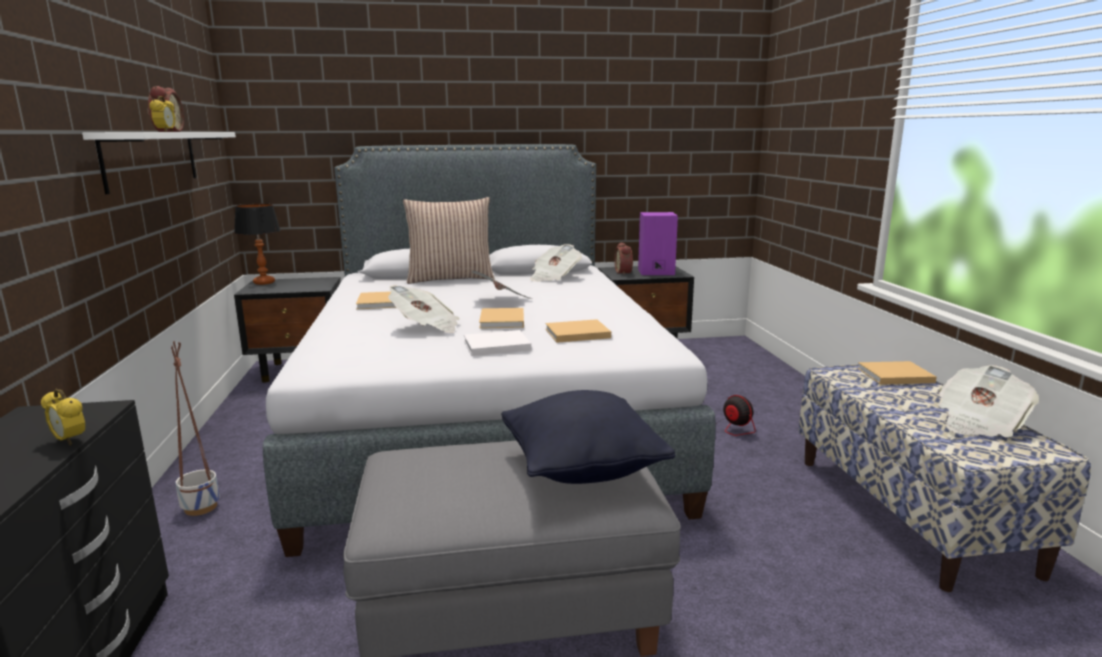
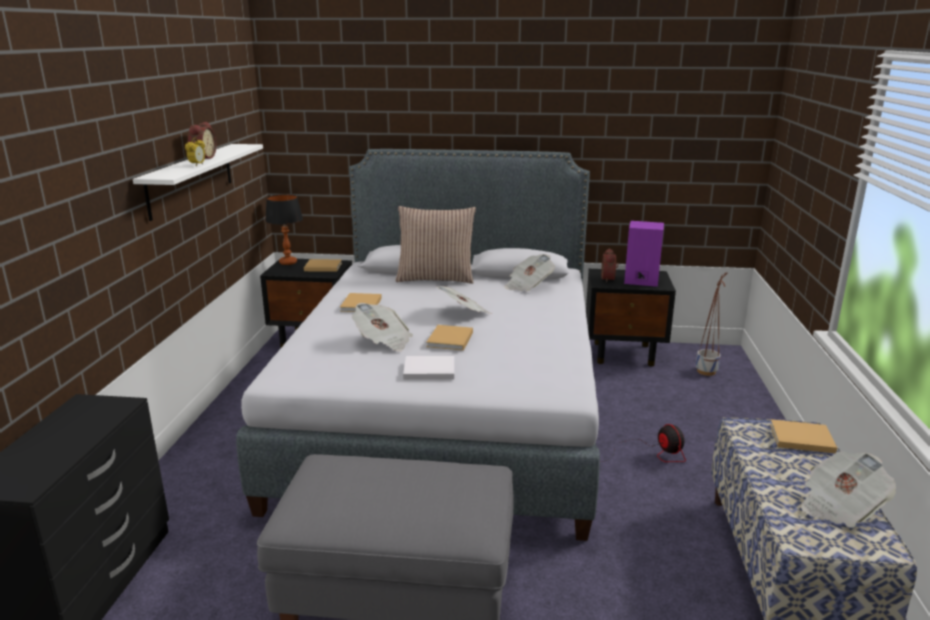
camera: 15 degrees right, 5 degrees up
alarm clock [41,389,85,445] -> none
planter [171,341,220,516] -> planter moved to [696,272,727,376]
black pillow [501,390,675,484] -> none
beige book [545,319,611,343] -> beige book moved to [304,259,342,272]

